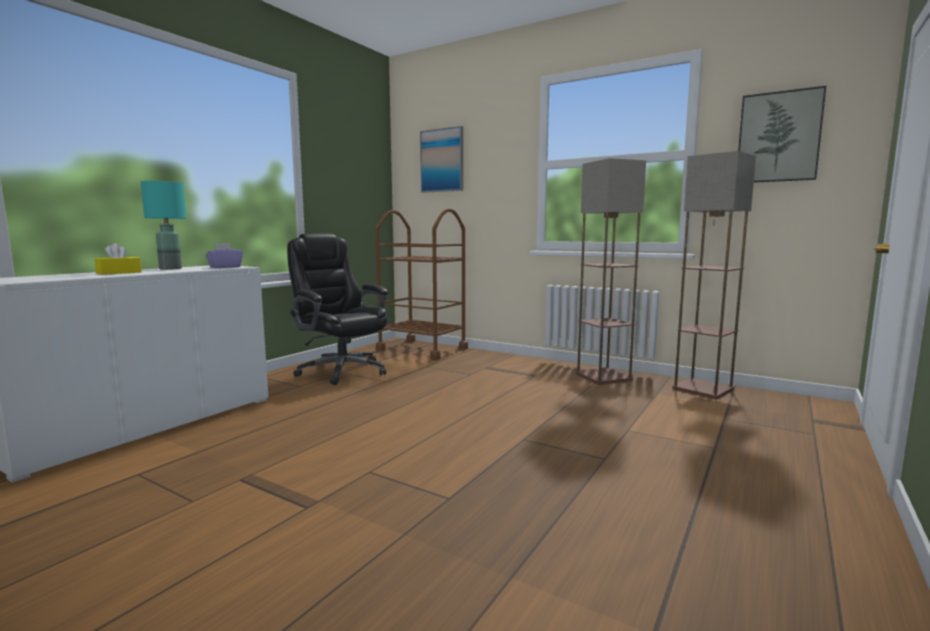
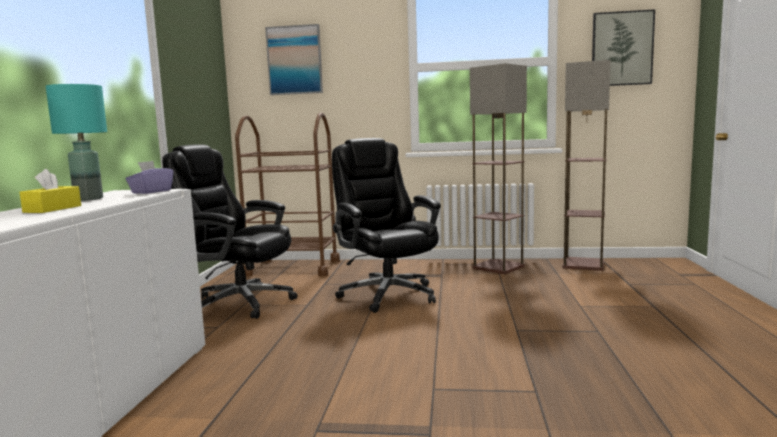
camera: 25 degrees left, 0 degrees up
none -> black office chair [332,138,441,313]

